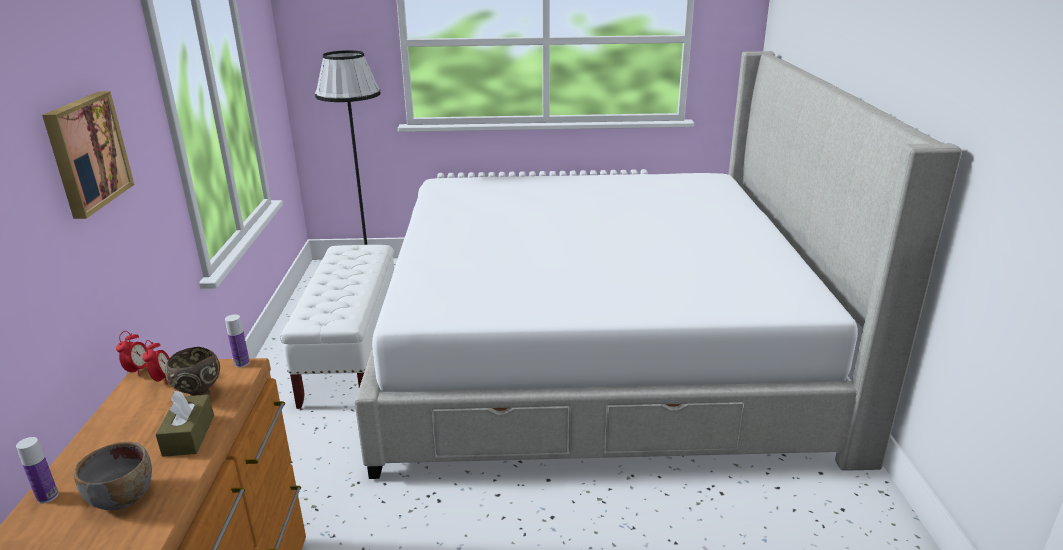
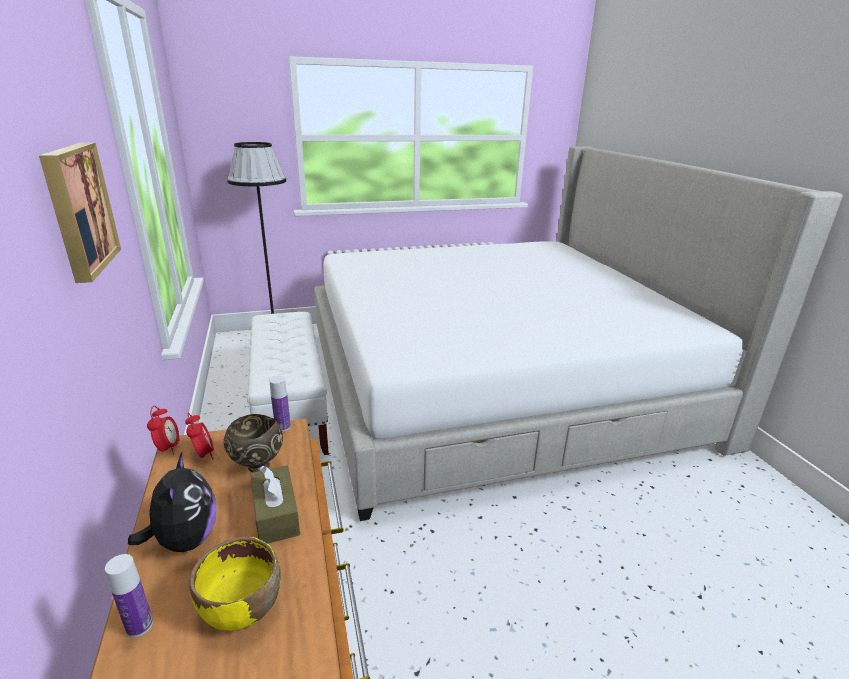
camera: 15 degrees left, 0 degrees up
grey bowl [74,442,152,510] -> yellow bowl [189,537,281,631]
none -> plush toy [128,452,216,552]

